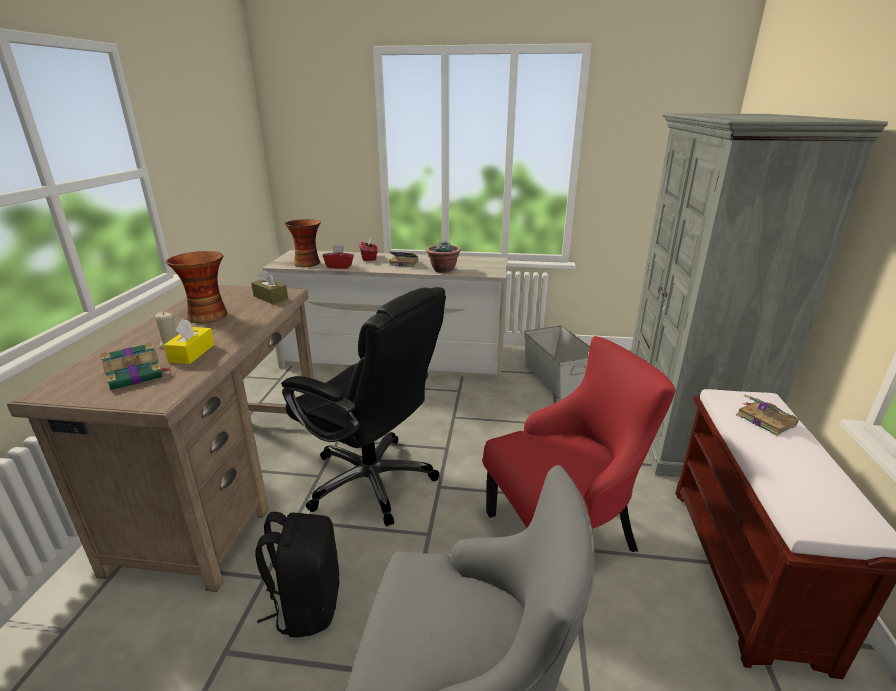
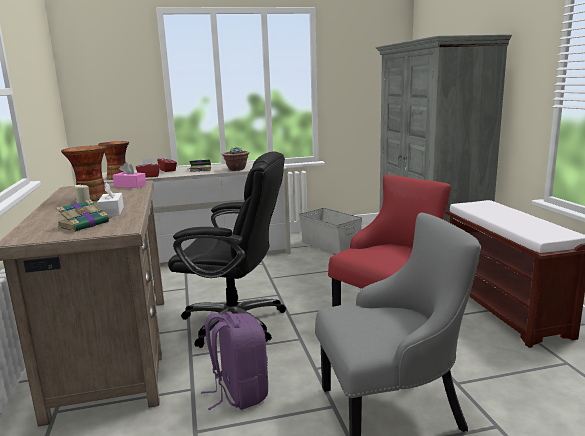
camera: 20 degrees left, 10 degrees down
yellow tissue box [164,319,215,364] -> white tissue box [97,182,124,217]
brown tissue box [251,270,288,304] -> pink tissue box [113,162,147,188]
black backpack [255,512,340,637] -> purple backpack [201,311,268,410]
book [736,394,799,436] -> none

